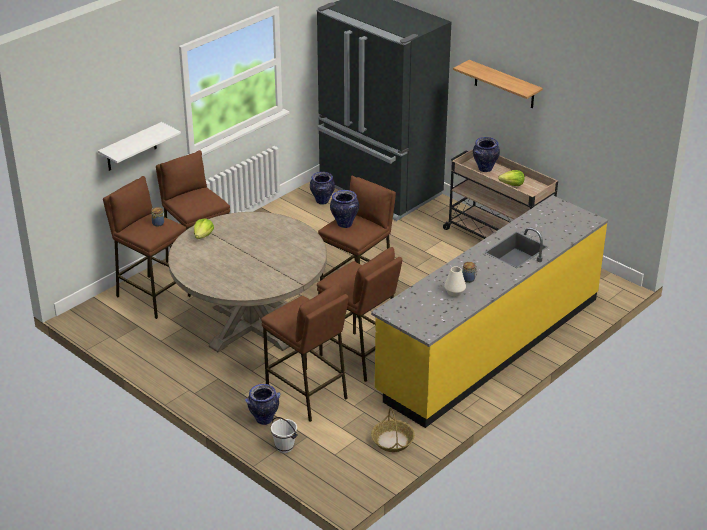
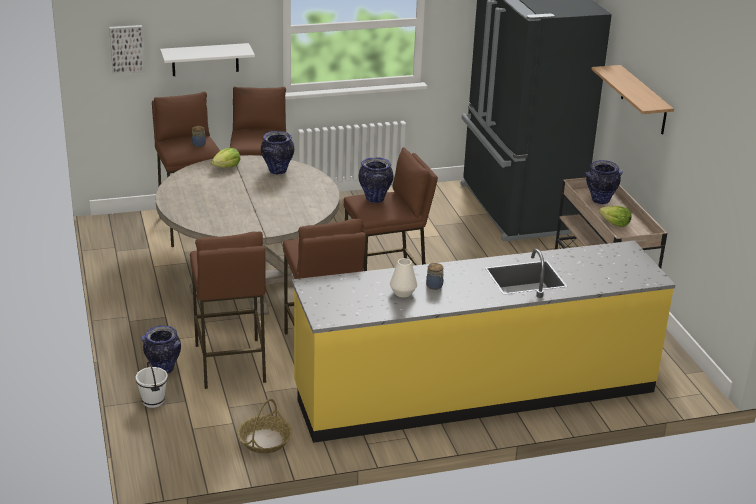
camera: 30 degrees right, 5 degrees down
vase [310,172,335,205] -> vase moved to [261,131,294,175]
none -> picture [109,25,145,74]

